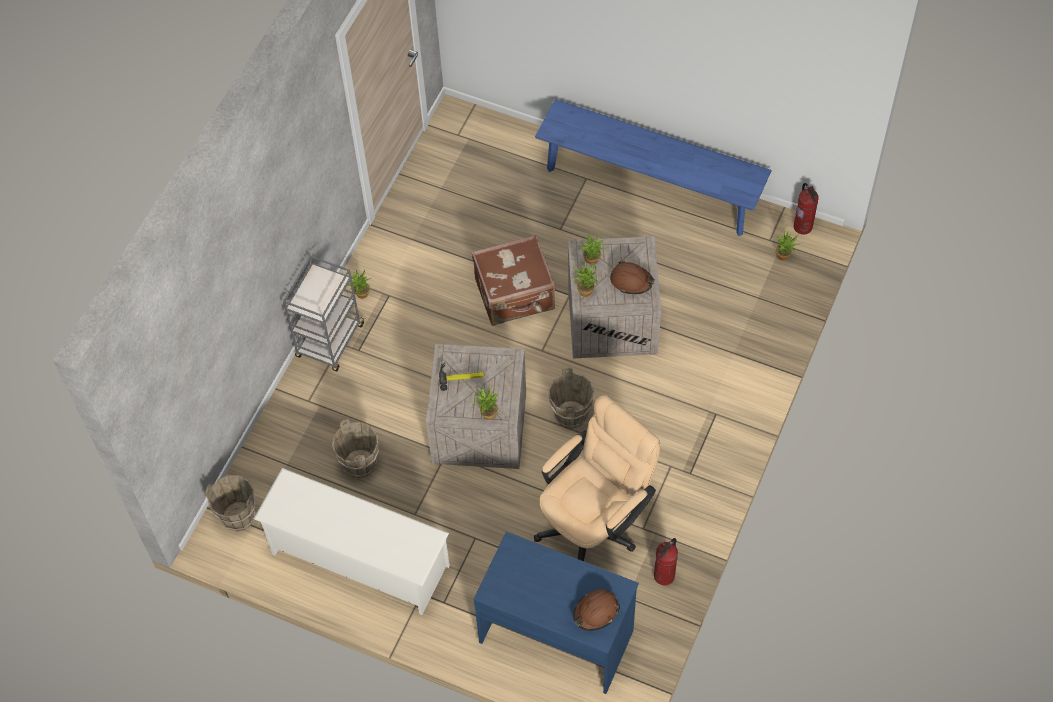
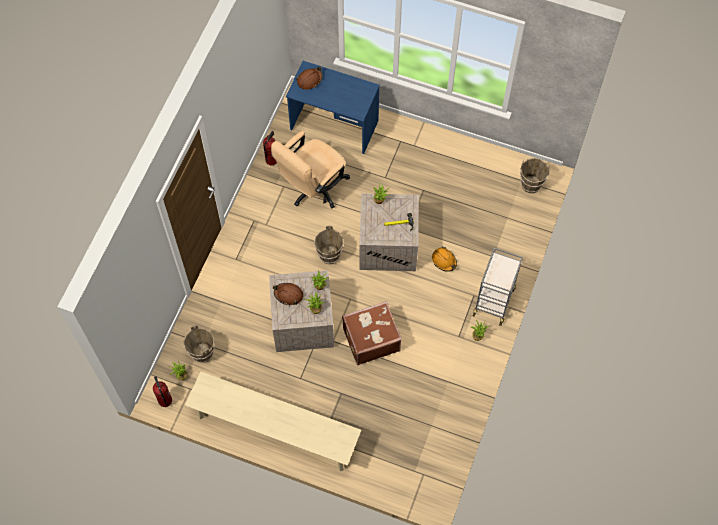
camera: 175 degrees right, 5 degrees up
white shoe rack [254,468,450,615] -> none
brown bucket [332,418,379,478] -> brown bucket moved to [184,325,215,363]
blue bench [535,99,772,236] -> beige bench [185,371,361,471]
none -> orange hard hat [432,247,457,272]

